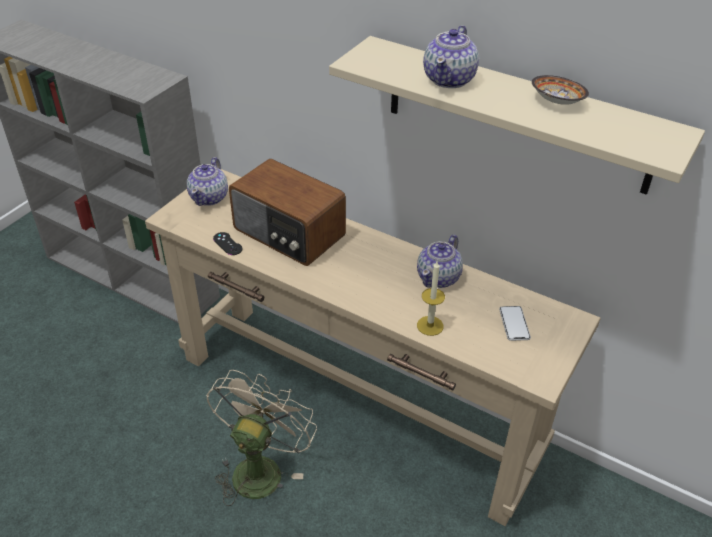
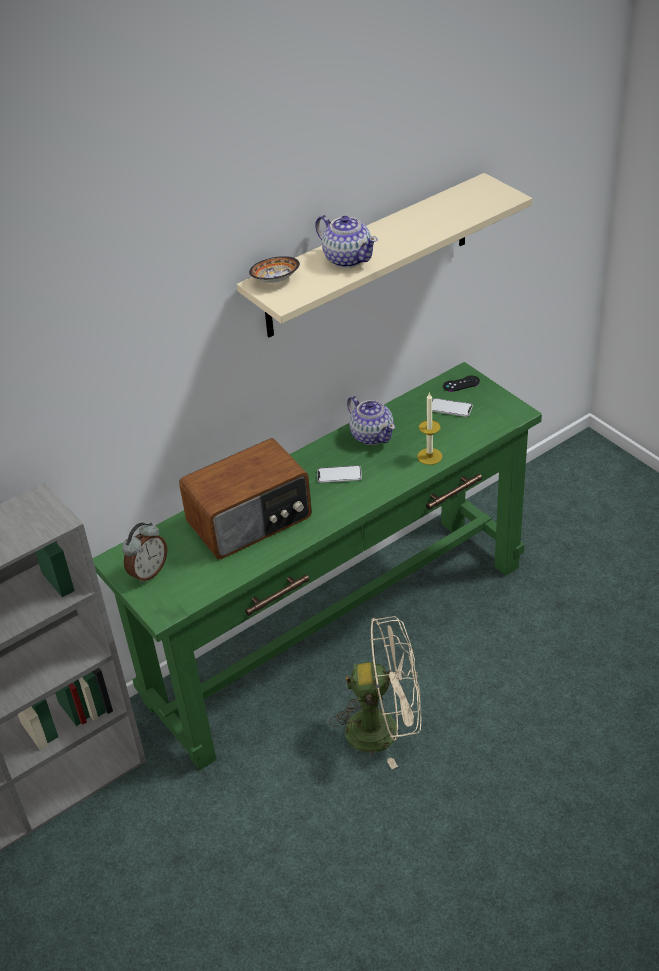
camera: 65 degrees left, 0 degrees up
beige console table [145,169,601,526] -> green console table [93,362,542,770]
teapot [187,157,228,206] -> alarm clock [122,522,167,583]
beige fan [206,370,317,506] -> beige fan turned 135 degrees clockwise [329,616,421,769]
black game controller [213,232,243,255] -> black game controller moved to [443,376,480,392]
bowl [532,75,589,105] -> bowl moved to [249,256,300,283]
none -> phone [317,465,362,483]

